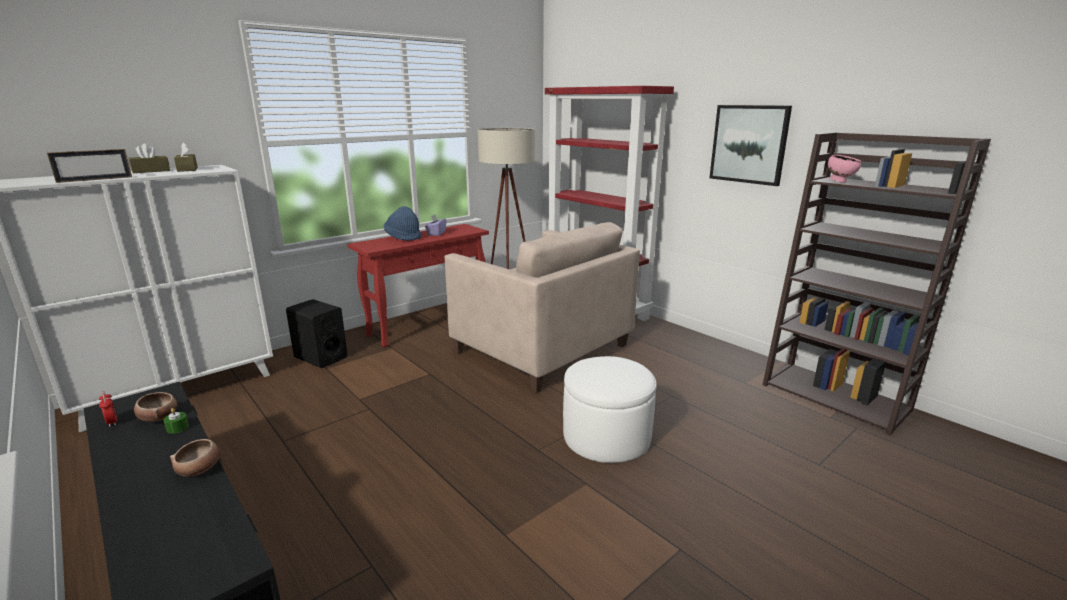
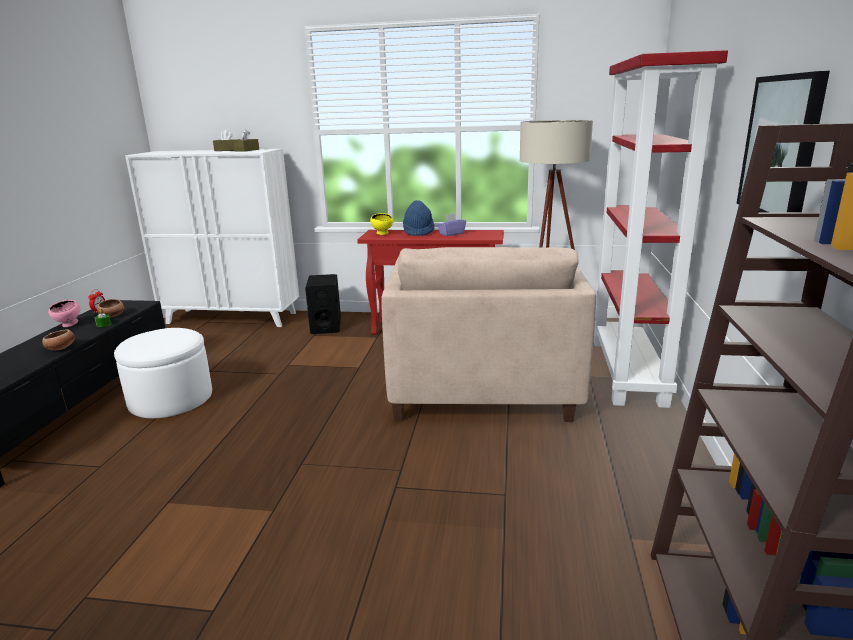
camera: 50 degrees right, 0 degrees up
picture frame [47,149,132,183] -> none
white ottoman [563,356,657,463] -> white ottoman moved to [114,328,212,418]
pink bowl [828,155,861,183] -> pink bowl moved to [48,300,80,327]
none -> yellow bowl [370,213,393,235]

